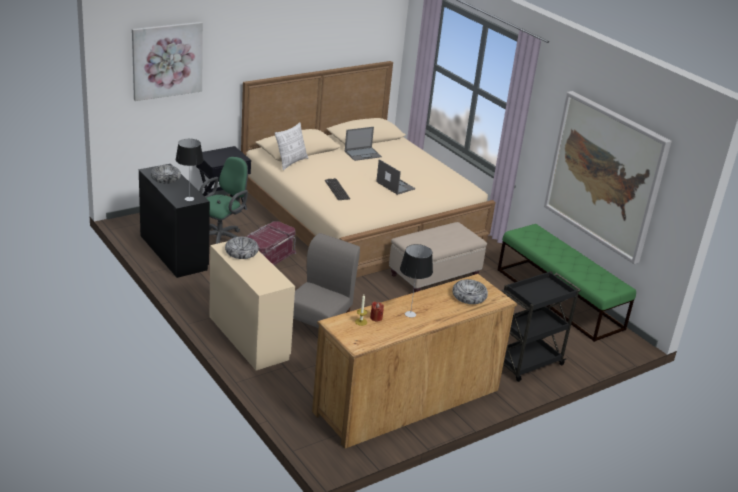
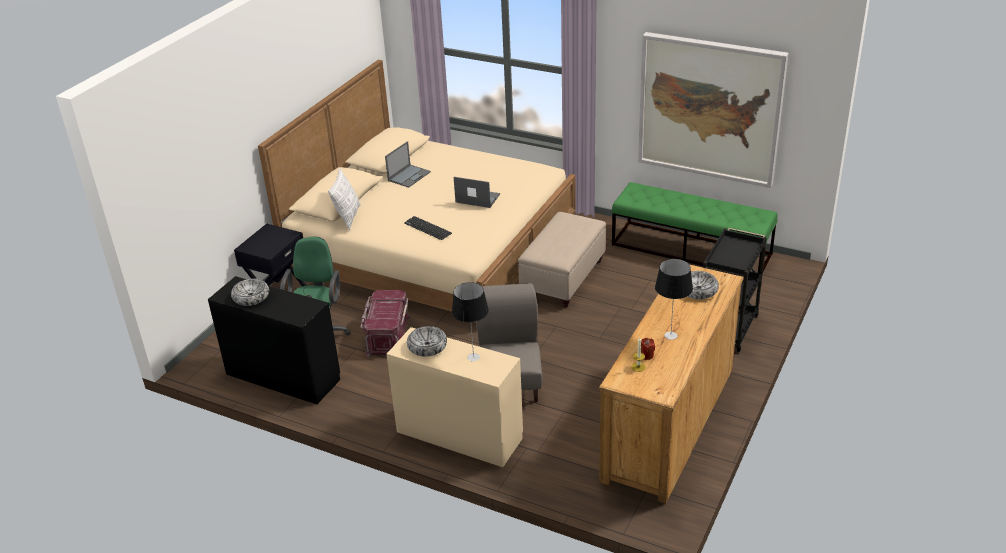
camera: 25 degrees left, 5 degrees up
picture [132,22,203,101] -> none
table lamp [176,139,203,201] -> table lamp moved to [452,282,489,361]

